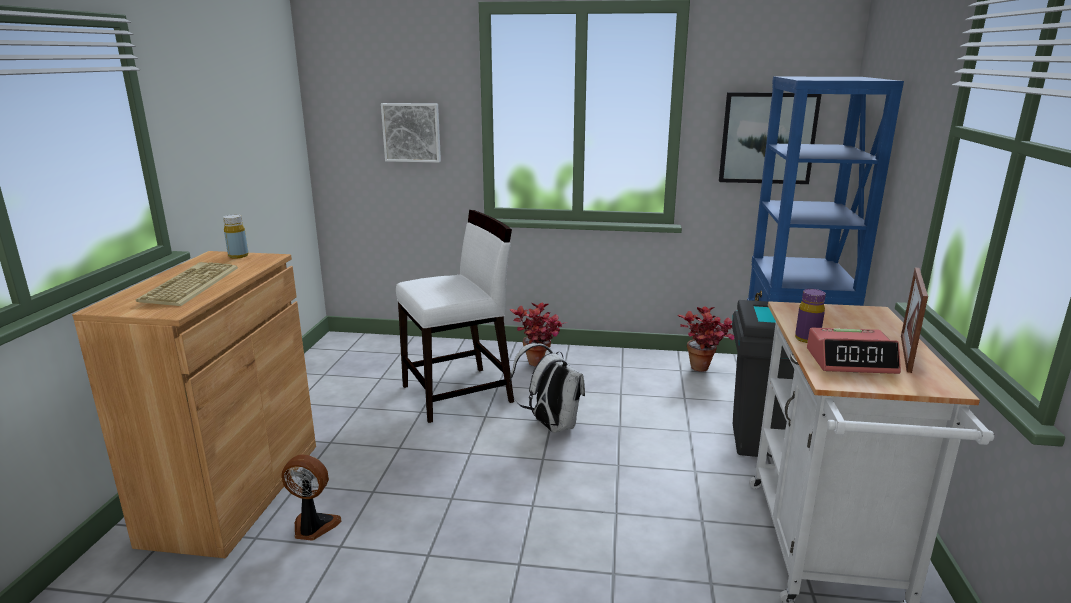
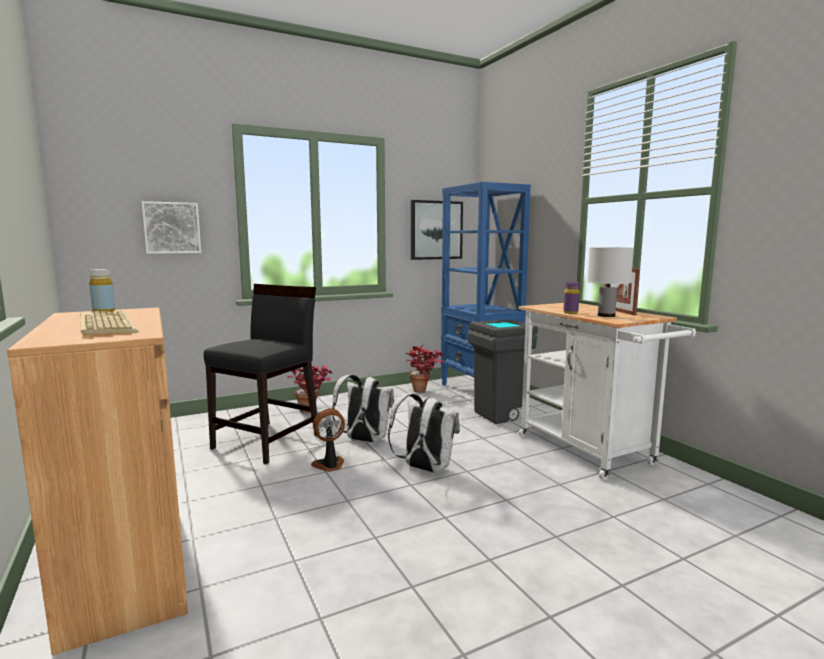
camera: 35 degrees left, 10 degrees down
fan [282,455,342,541] -> fan moved to [311,408,345,472]
white chair [396,210,514,423] -> black chair [204,284,320,464]
alarm clock [807,328,901,374] -> white table lamp [587,247,634,317]
none -> white backpack [388,393,460,473]

